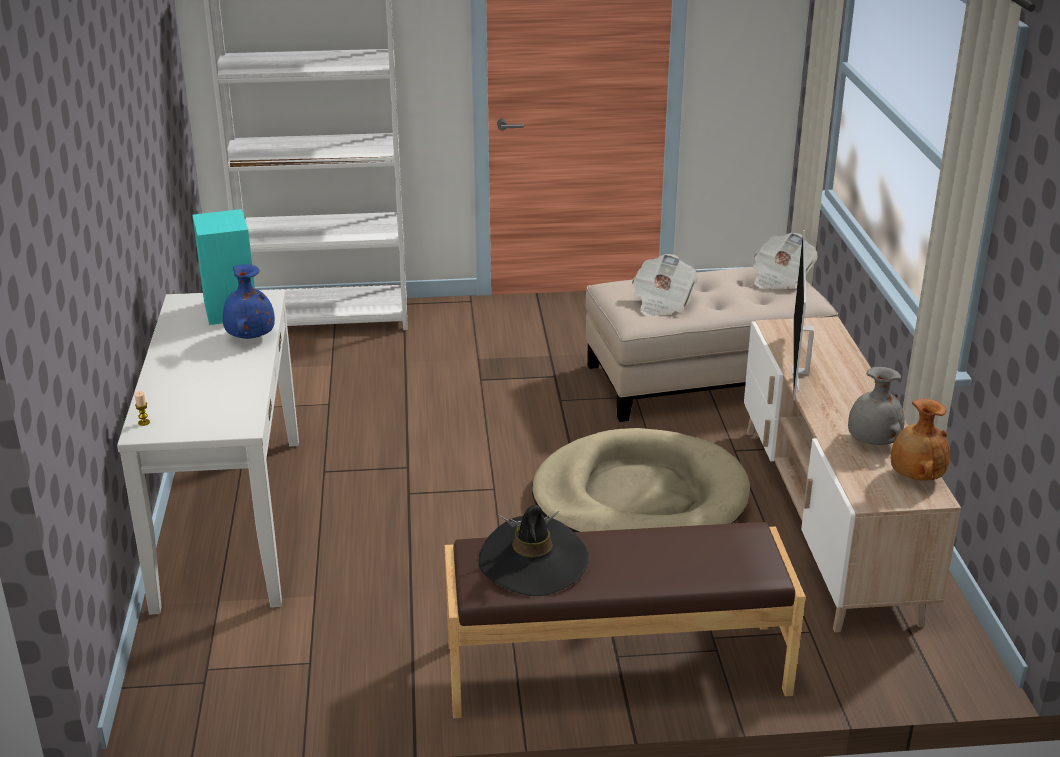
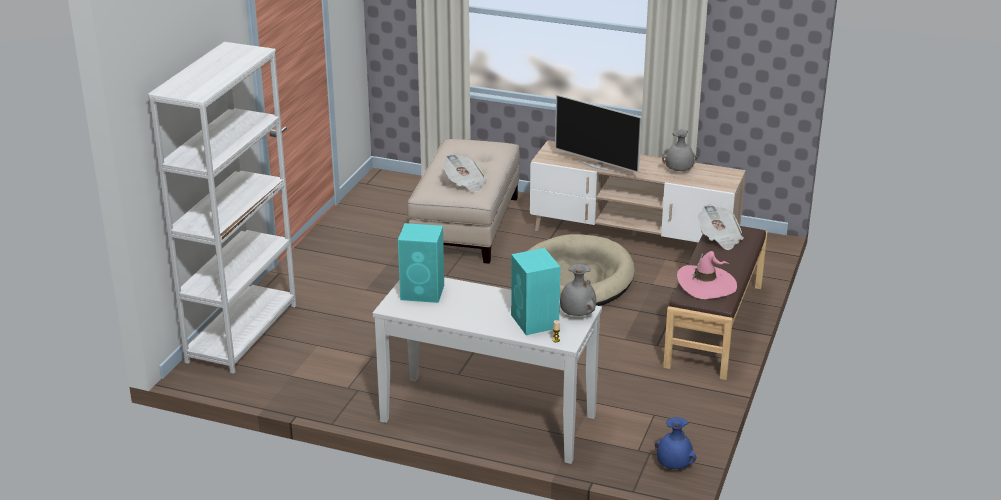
camera: 65 degrees left, 0 degrees up
blue vase [223,264,275,339] -> blue vase moved to [655,417,696,469]
black hat [479,505,589,596] -> pink hat [677,251,737,299]
newspaper [753,233,818,289] -> newspaper moved to [697,204,744,250]
brown vase [891,398,950,481] -> none
none -> turquoise speaker [511,248,560,335]
none -> grey vase [560,264,596,316]

